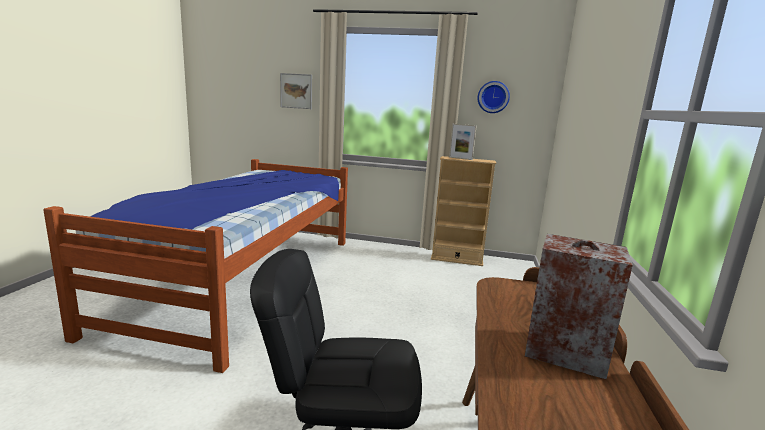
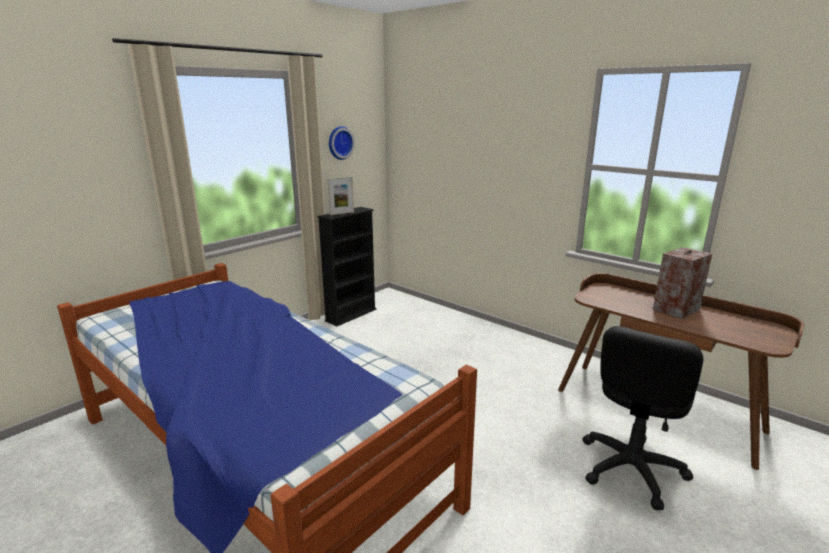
camera: 60 degrees left, 5 degrees up
picture [280,73,312,109] -> none
beige bookcase [431,156,496,266] -> black bookcase [318,207,376,326]

